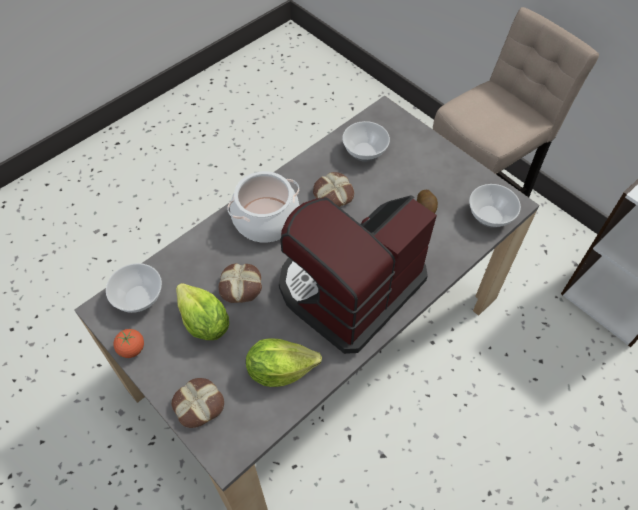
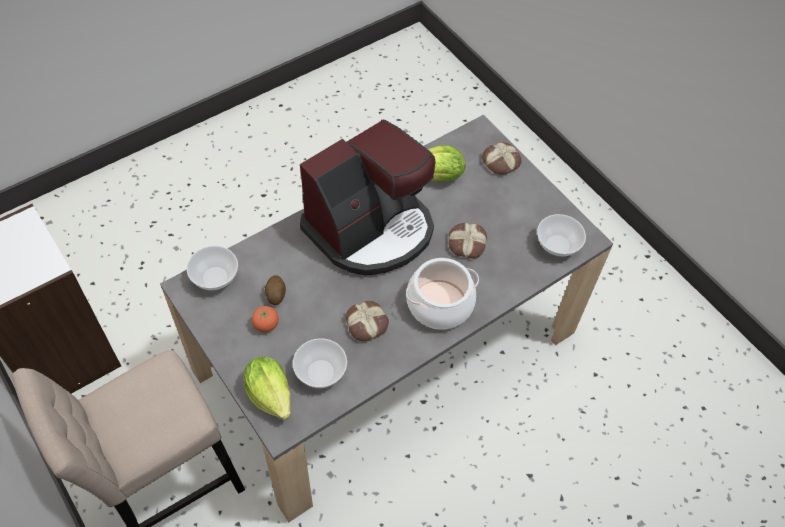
camera: 175 degrees left, 0 degrees up
tomato [114,329,144,358] -> tomato moved to [252,306,279,332]
lettuce [176,283,229,340] -> lettuce moved to [244,357,291,420]

